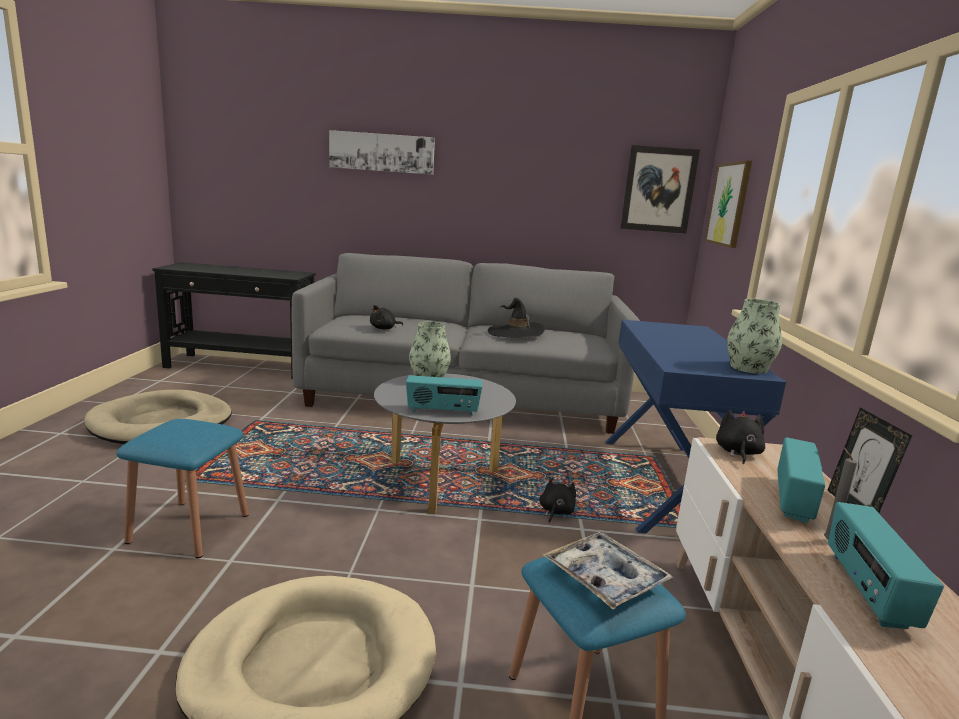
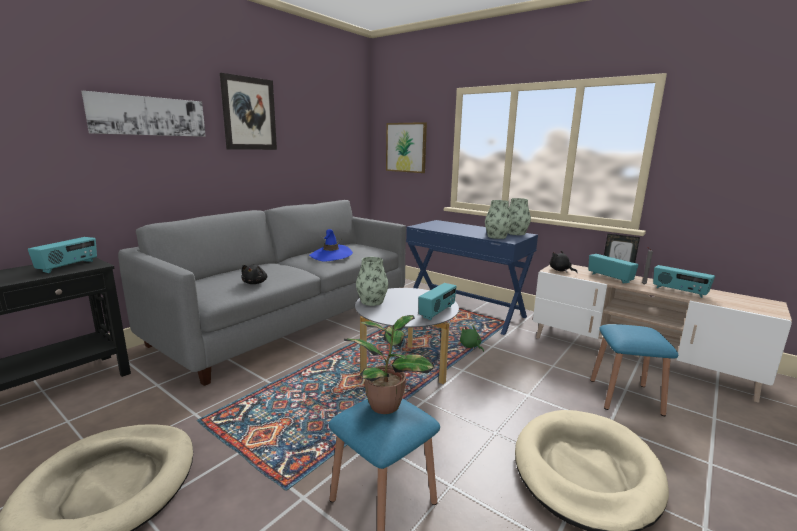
camera: 55 degrees left, 0 degrees up
black hat [488,298,545,338] -> blue hat [309,229,353,262]
black plush toy [539,477,576,523] -> green plush toy [460,326,484,352]
tray [542,532,674,609] -> none
picture [620,145,700,234] -> picture moved to [220,73,277,150]
none -> radio [28,237,97,273]
none -> potted plant [344,315,434,414]
none -> vase [485,200,512,239]

